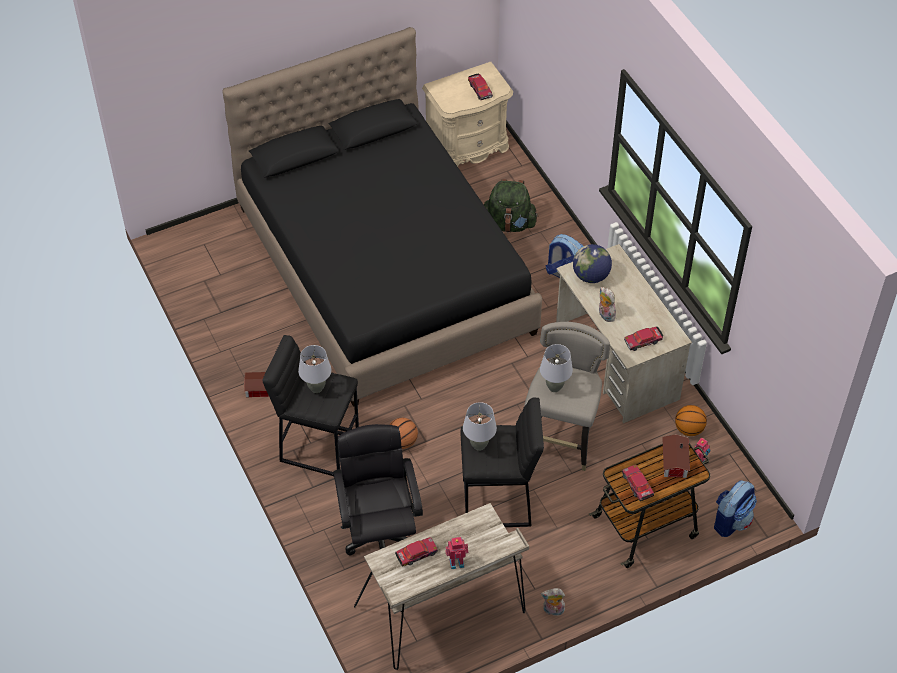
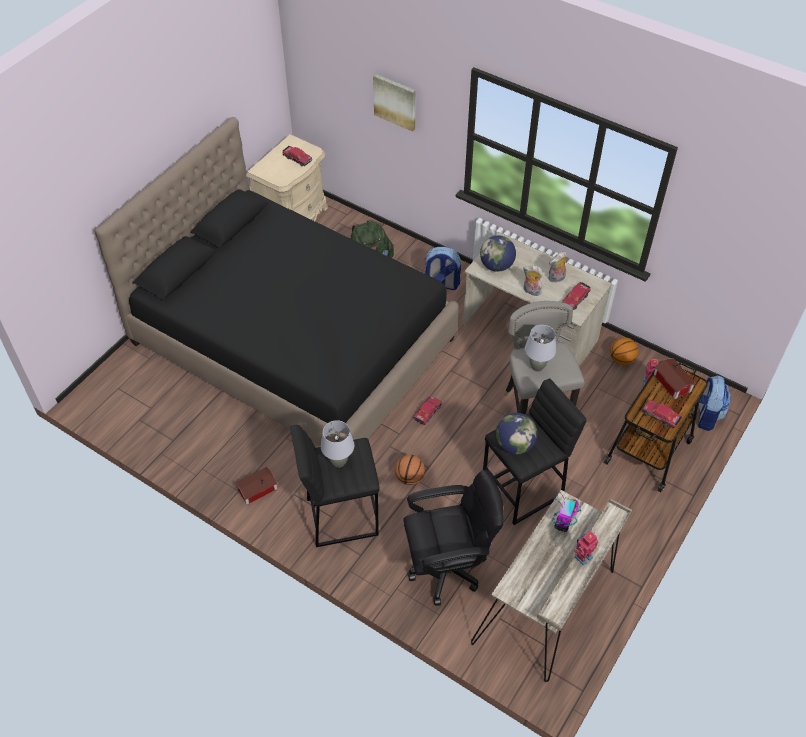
camera: 30 degrees left, 0 degrees up
black office chair [333,424,423,556] -> black office chair turned 120 degrees clockwise [403,470,504,606]
toy car [395,537,438,567] -> toy car moved to [413,396,442,425]
grey table lamp [463,402,497,451] -> globe [496,413,537,454]
plush toy [541,588,565,616] -> plush toy moved to [548,252,567,283]
none -> picture [373,74,416,132]
none -> toy robot [552,490,581,532]

